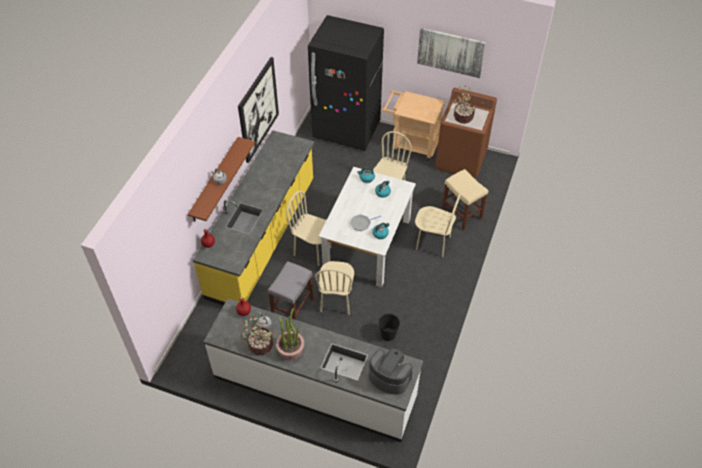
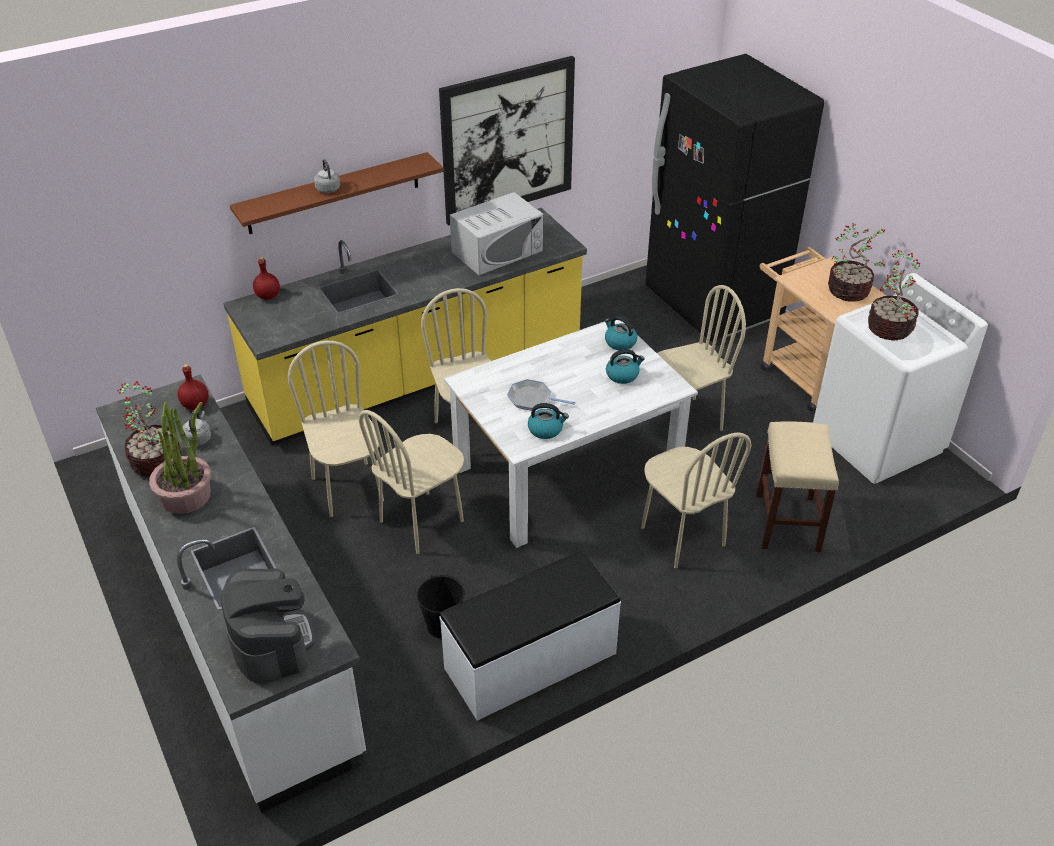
camera: 40 degrees right, 10 degrees down
grey stool [268,261,314,320] -> beige chair [288,340,384,517]
picture [417,28,486,78] -> none
brown washing machine [435,88,497,179] -> white washing machine [813,273,988,484]
none -> white bench [439,551,621,721]
none -> white microwave [450,192,543,275]
none -> potted plant [828,223,885,301]

